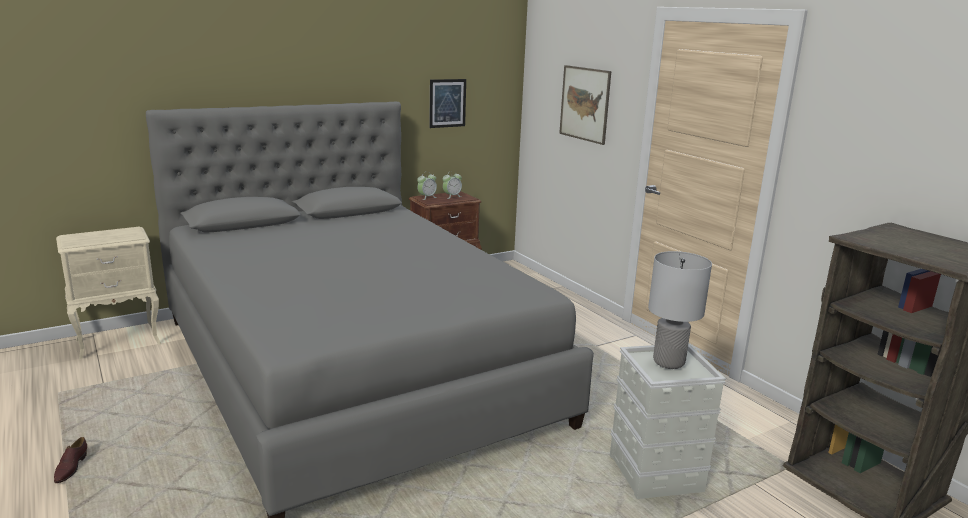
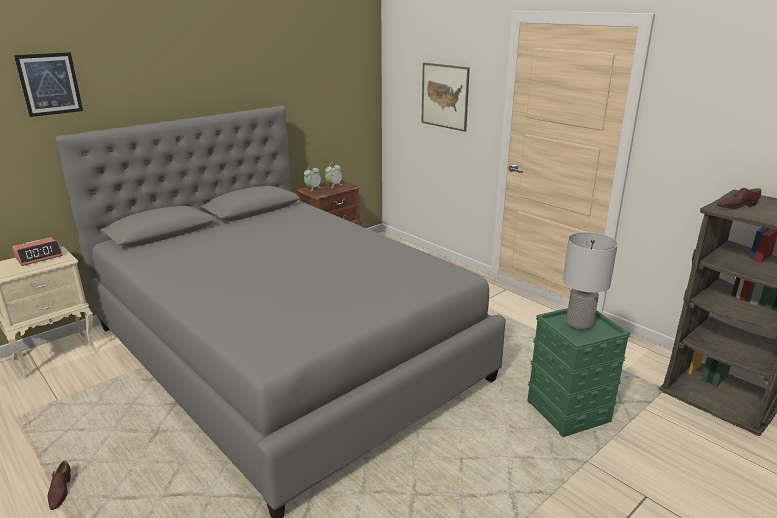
camera: 10 degrees left, 5 degrees up
picture [429,79,466,128] -> picture moved to [14,52,83,117]
grey storage box [610,343,726,499] -> green storage box [527,308,630,437]
none -> alarm clock [12,237,63,266]
none -> brown shoe [718,188,761,209]

